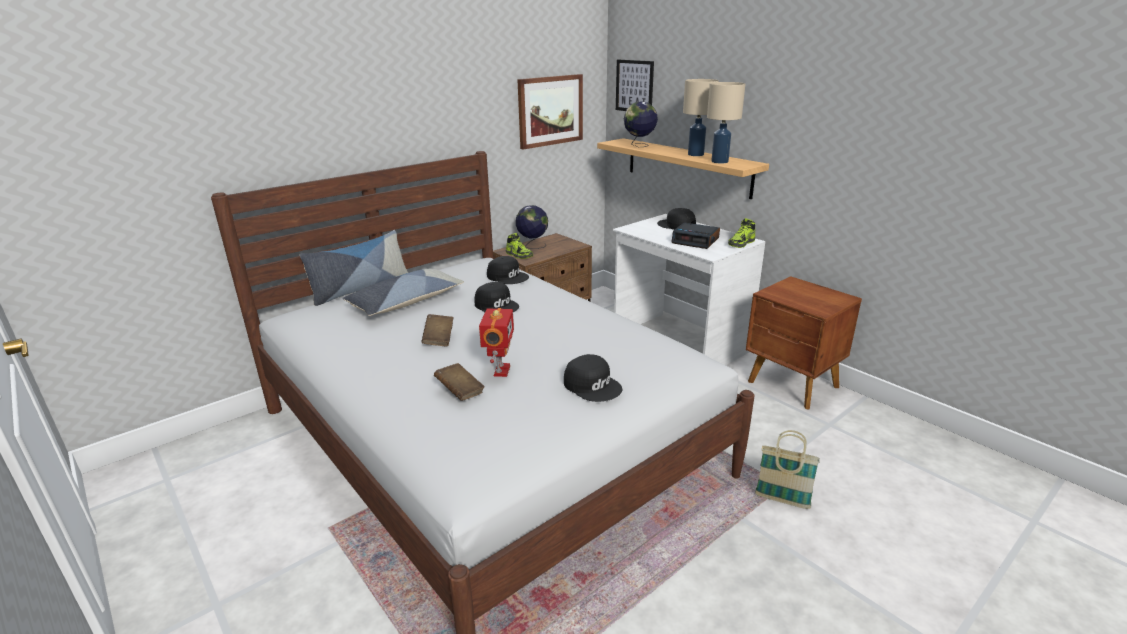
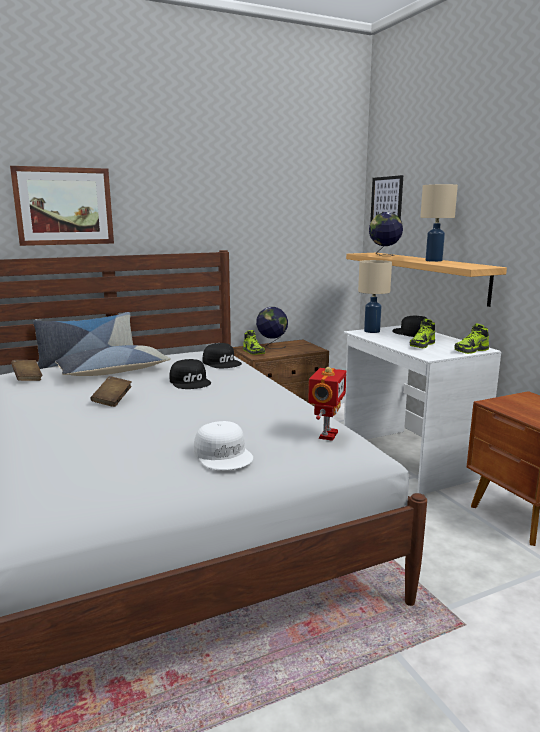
camera: 15 degrees right, 10 degrees down
brown book [434,363,485,401] -> brown book moved to [11,360,43,381]
toy robot [479,308,514,377] -> toy robot moved to [308,367,347,441]
picture [517,74,583,150] -> picture moved to [10,166,114,246]
black cap [564,354,622,402] -> white cap [194,421,253,470]
alarm clock [671,222,720,249] -> shoe [410,319,435,348]
beige table lamp [707,82,745,164] -> beige table lamp moved to [358,260,392,333]
basket [755,430,820,509] -> none

